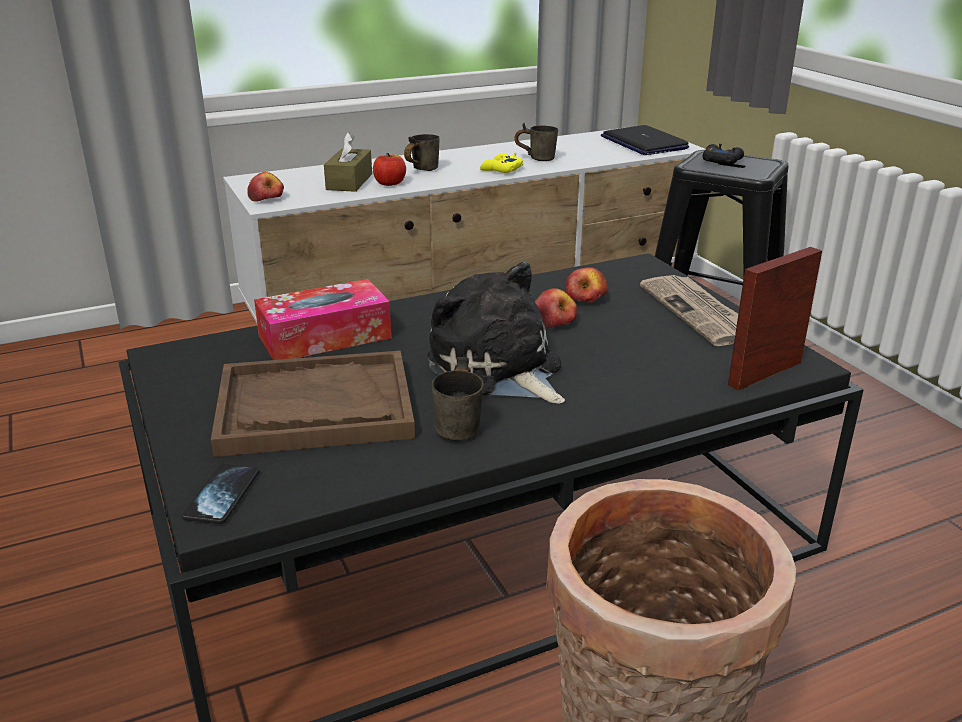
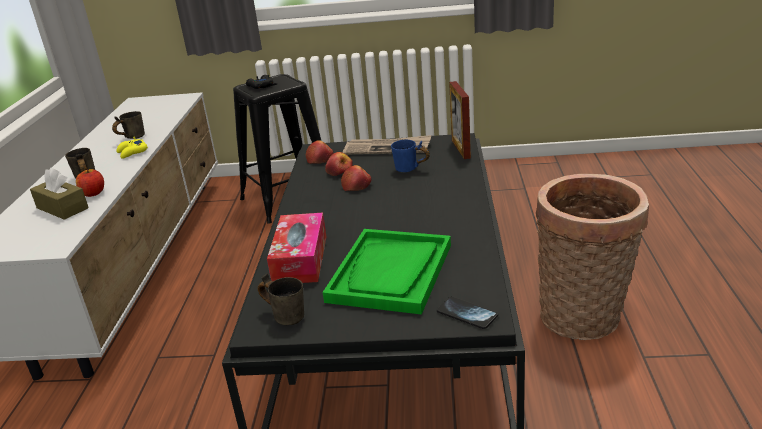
camera: 60 degrees left, 0 degrees up
brown tray [211,351,415,457] -> green tray [323,229,451,315]
apple [247,172,284,202] -> apple moved to [306,140,333,164]
plush toy [428,262,565,404] -> none
grey mug [432,357,484,441] -> grey mug moved to [258,274,304,325]
laptop [601,125,689,155] -> none
none -> blue mug [391,140,430,172]

